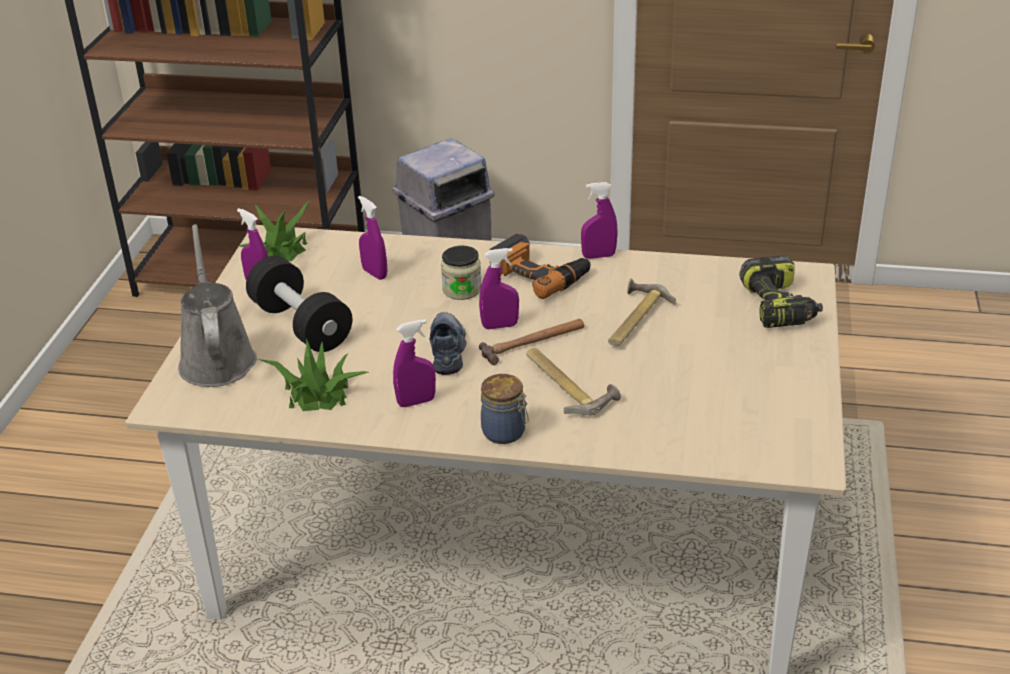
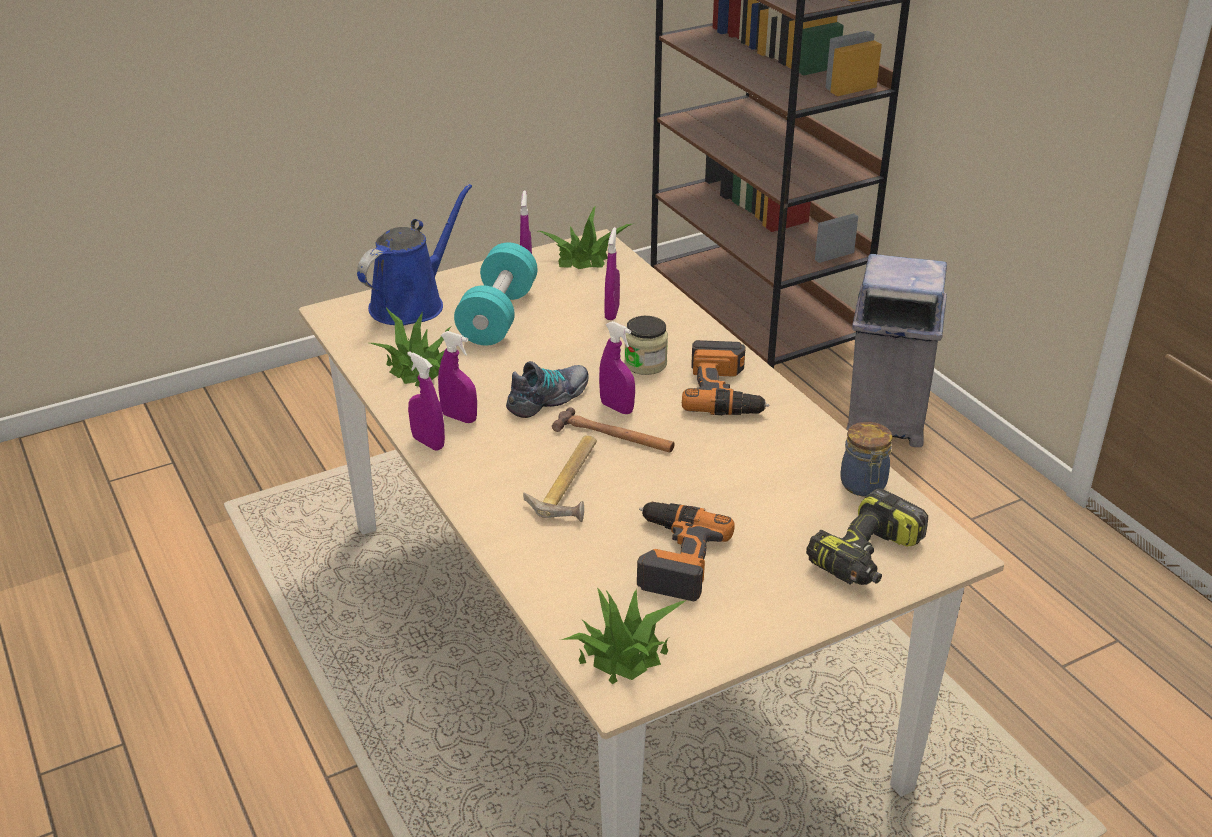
camera: 50 degrees right, 0 degrees up
grey watering can [178,224,257,387] -> blue watering can [357,184,472,325]
black dumbbell [246,256,352,352] -> turquoise dumbbell [454,242,538,345]
jar [481,374,529,444] -> jar moved to [840,422,892,496]
purple spray bottle [581,182,618,259] -> purple spray bottle moved to [407,351,445,451]
hammer [608,278,676,346] -> none
none -> potted plant [561,587,686,684]
none -> power drill [637,502,735,601]

